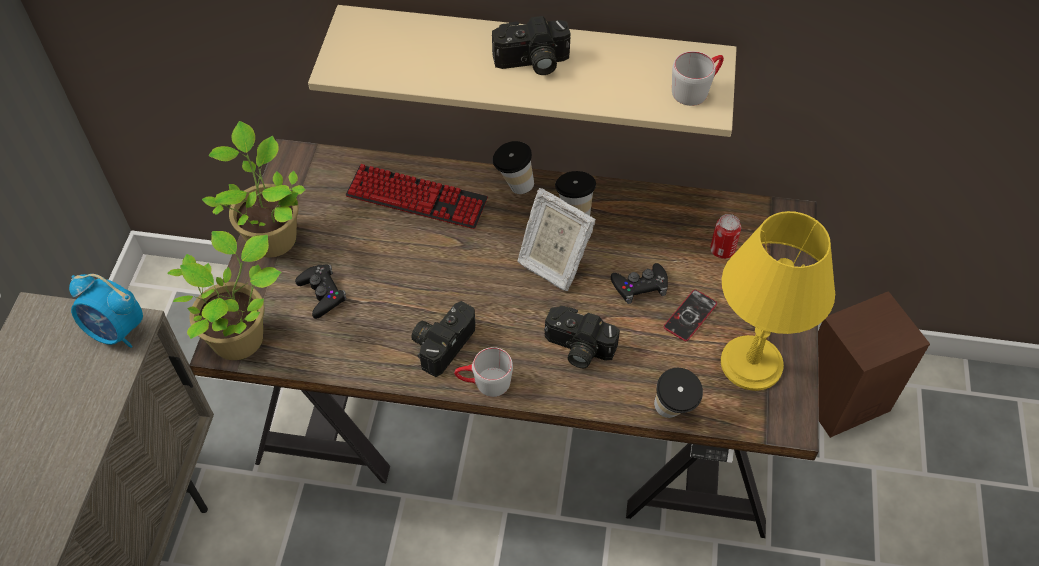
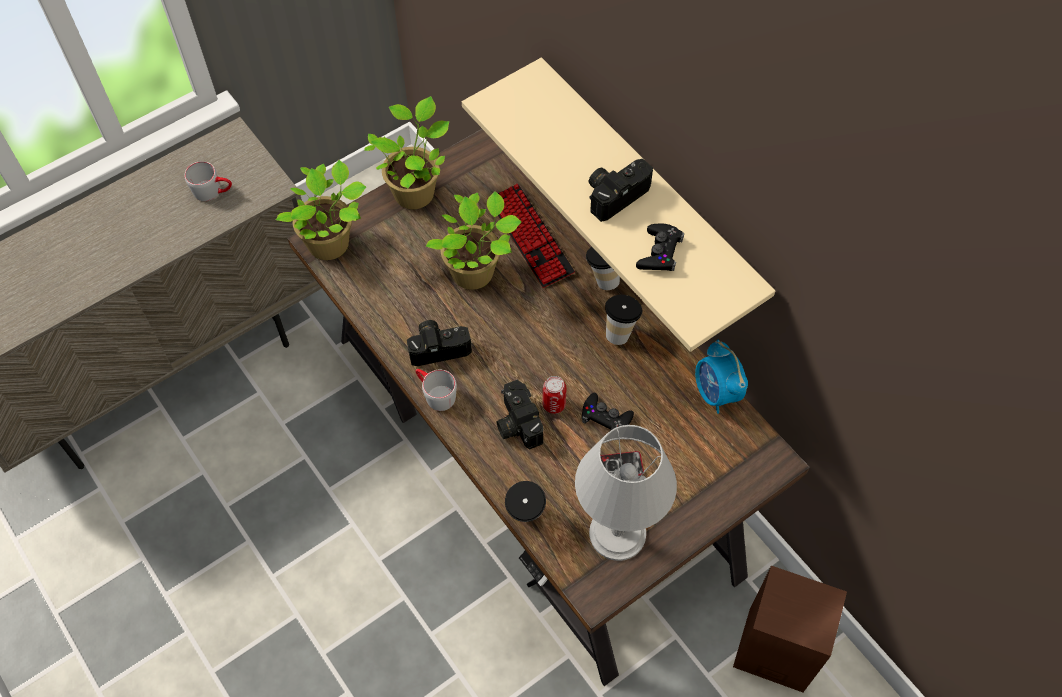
camera: 45 degrees right, 5 degrees up
alarm clock [69,274,143,348] -> alarm clock moved to [695,340,748,414]
black game controller [295,264,347,319] -> black game controller moved to [636,224,684,271]
camera [492,16,571,75] -> camera turned 105 degrees clockwise [589,159,653,222]
picture frame [517,188,596,291] -> none
grey mug [672,51,724,106] -> grey mug moved to [185,161,232,201]
can [710,214,741,259] -> can moved to [543,376,566,414]
yellow table lamp [721,211,835,391] -> grey table lamp [575,425,677,561]
none -> potted plant [425,191,521,290]

